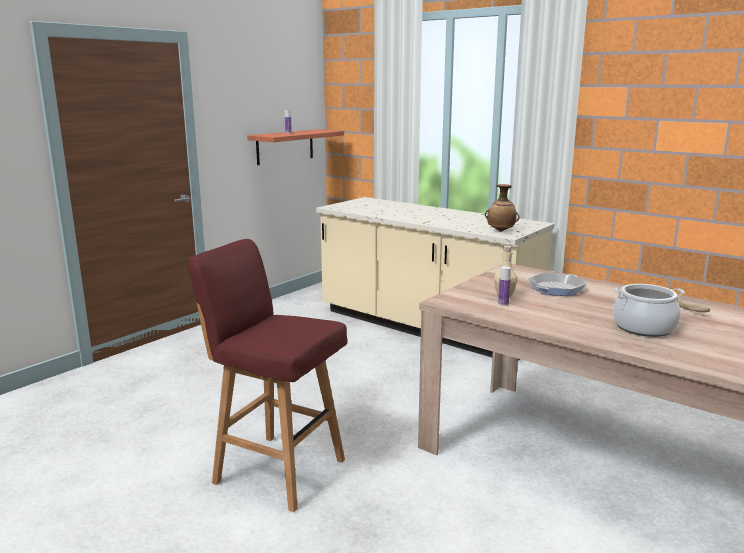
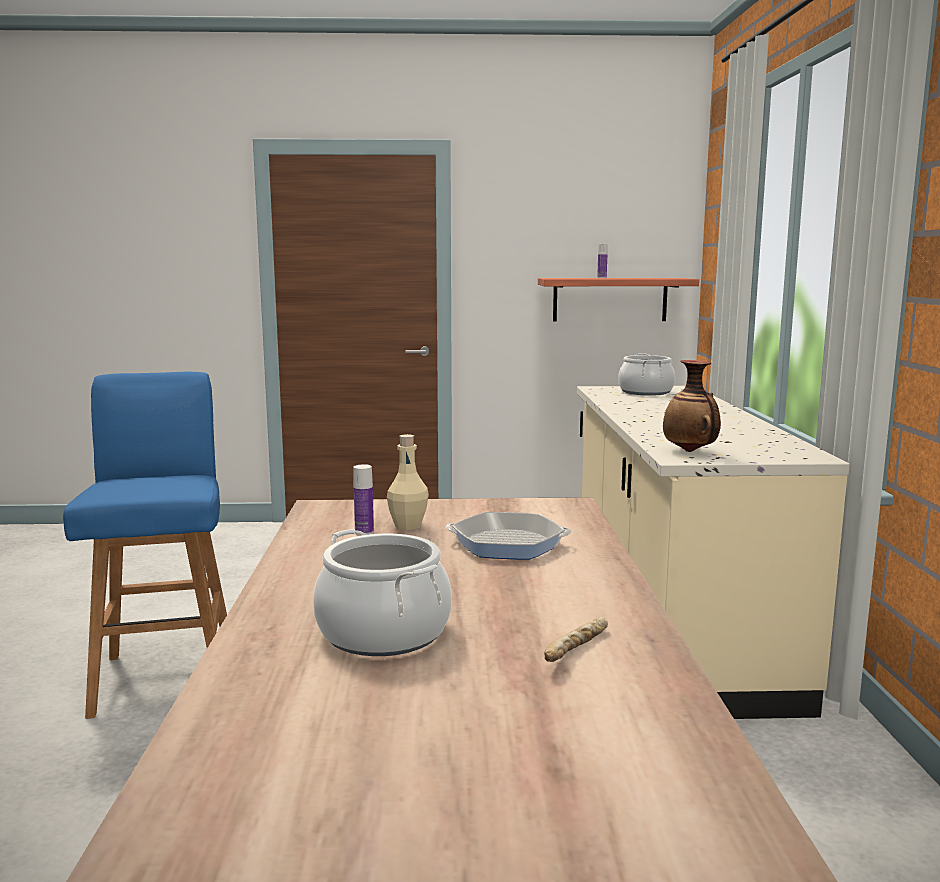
camera: 50 degrees right, 5 degrees down
red stool [187,239,347,512] -> blue stool [63,372,227,719]
none -> cooking pot [618,353,675,396]

